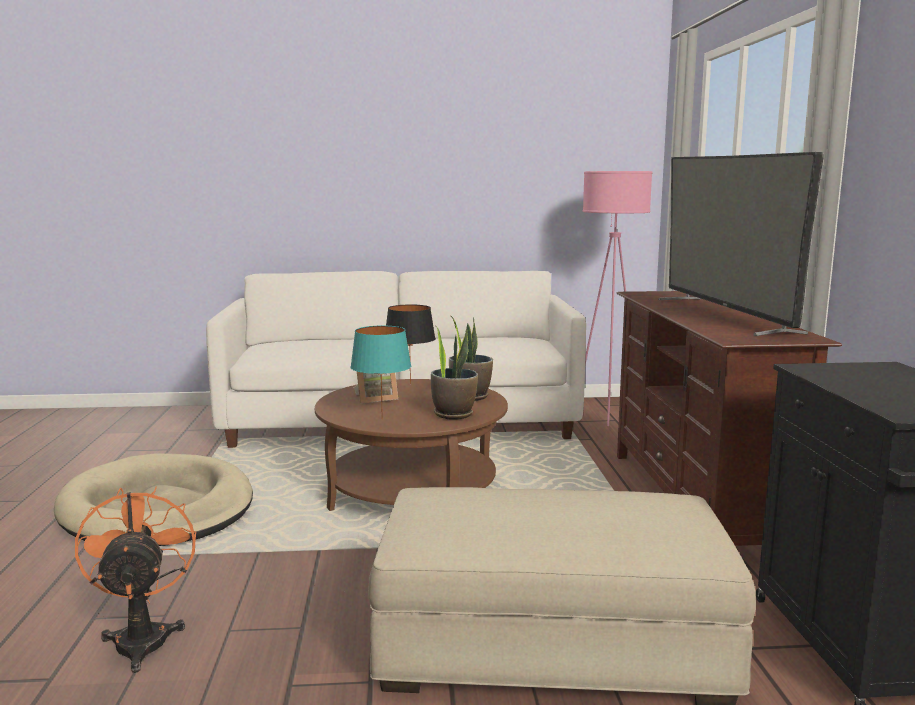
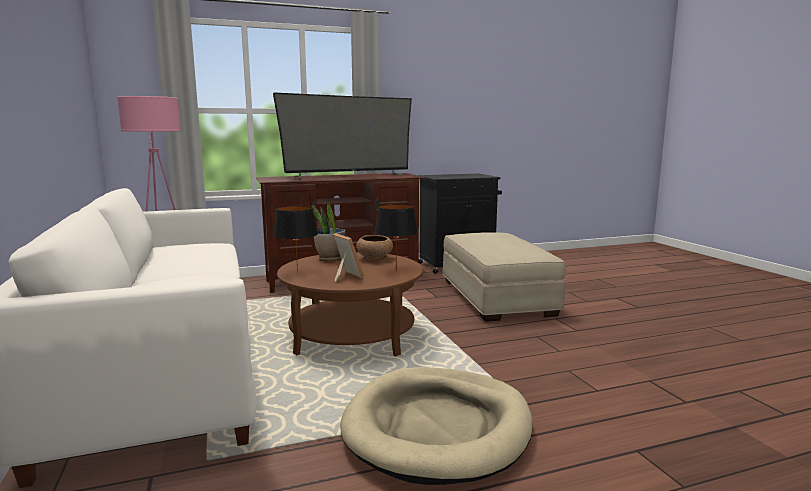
camera: 105 degrees left, 0 degrees up
orange fan [75,486,196,673] -> none
turquoise table lamp [350,326,411,419] -> black table lamp [375,204,418,270]
potted plant [431,325,478,420] -> brown bowl [356,235,393,261]

